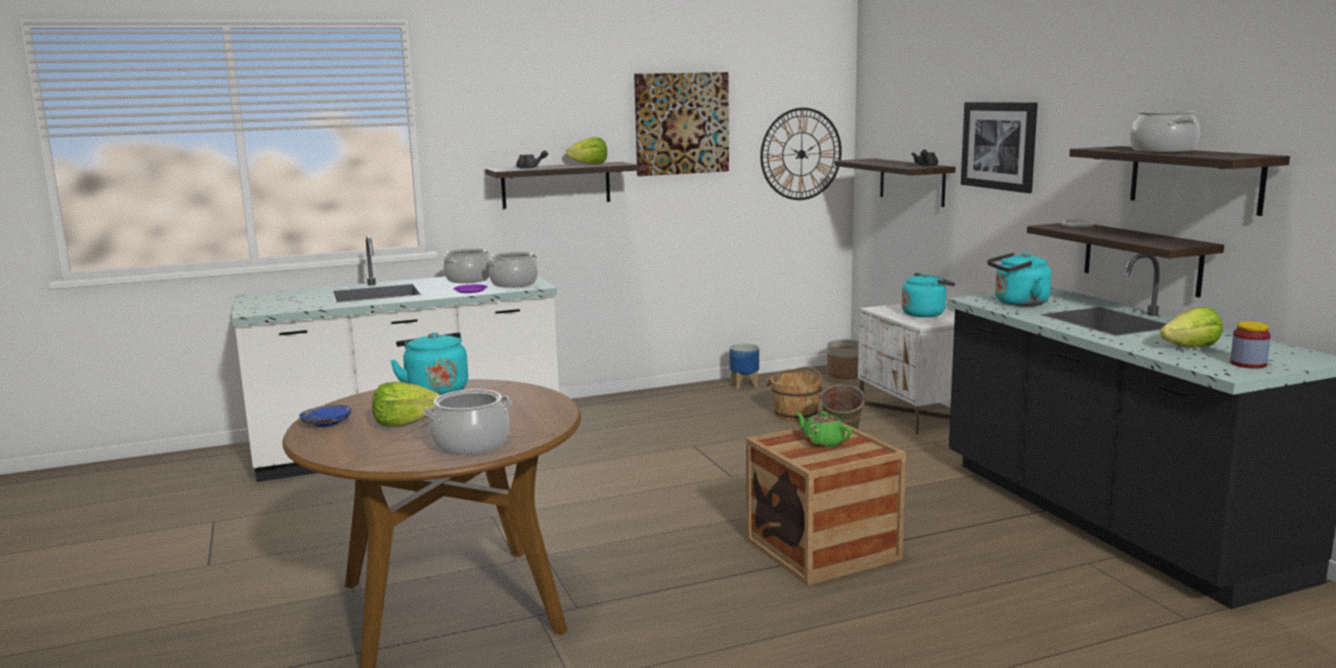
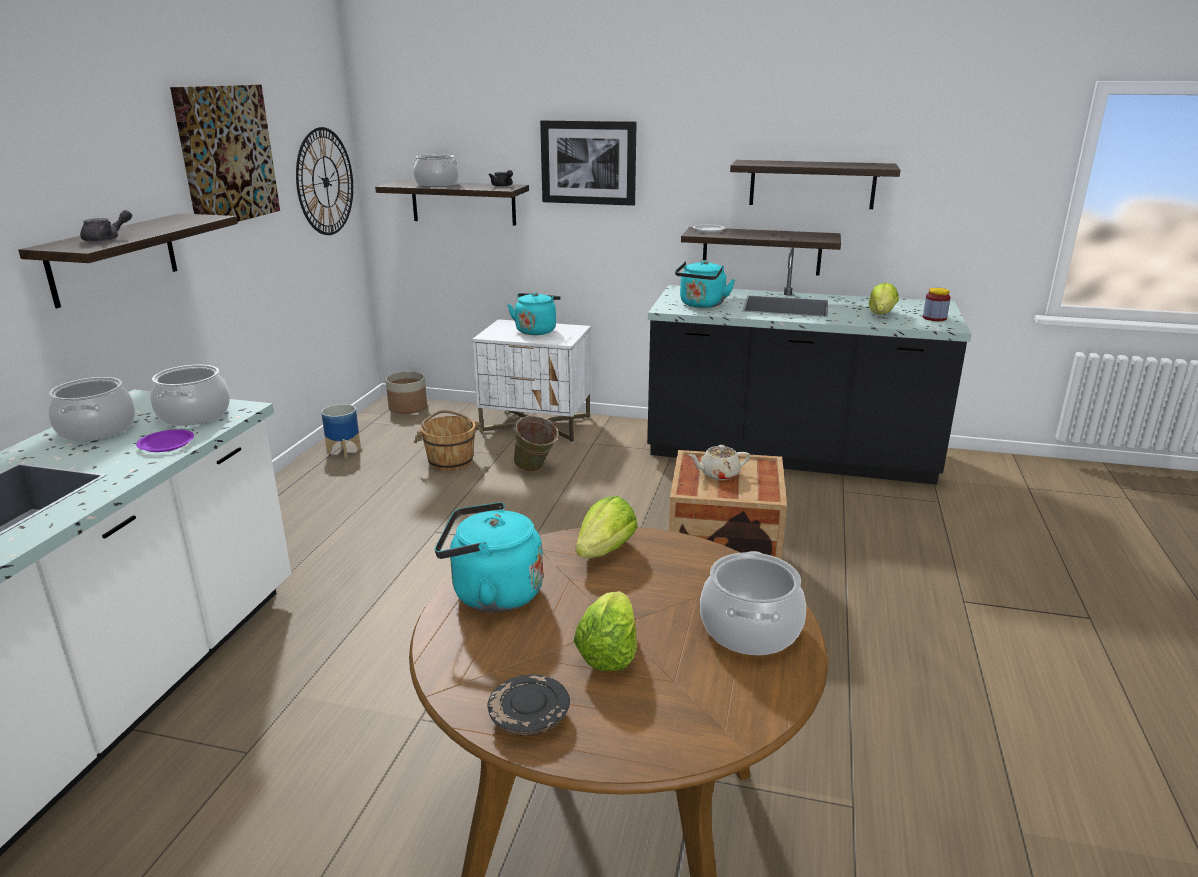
camera: 55 degrees left, 10 degrees up
blue plate [299,405,351,427] -> black plate [487,675,570,736]
lettuce [566,137,607,164] -> lettuce moved to [576,496,637,558]
green teapot [795,411,852,448] -> beige teapot [689,445,750,480]
cooking pot [1130,111,1200,153] -> cooking pot moved to [413,154,459,187]

